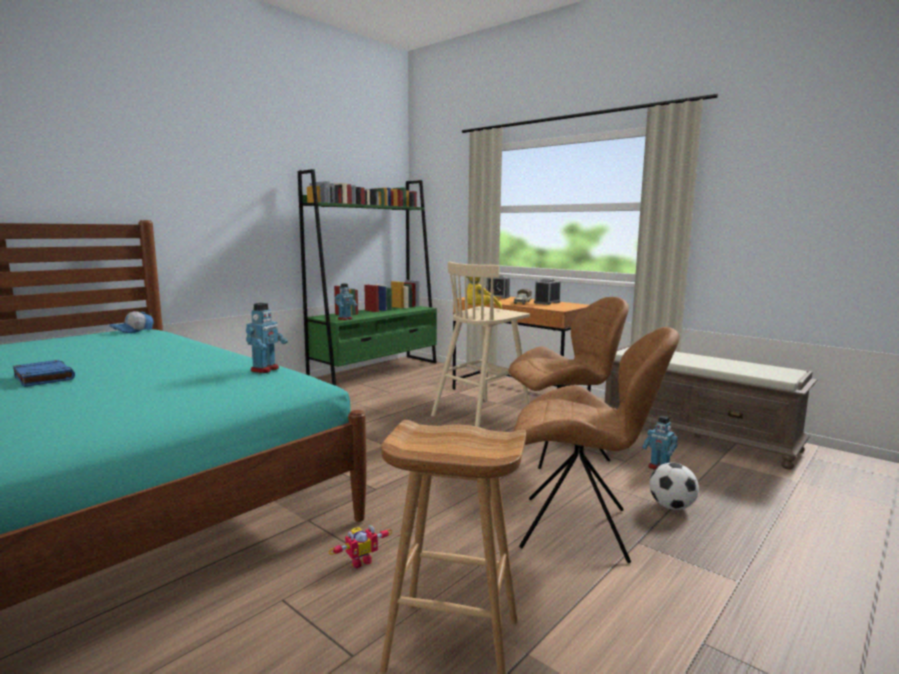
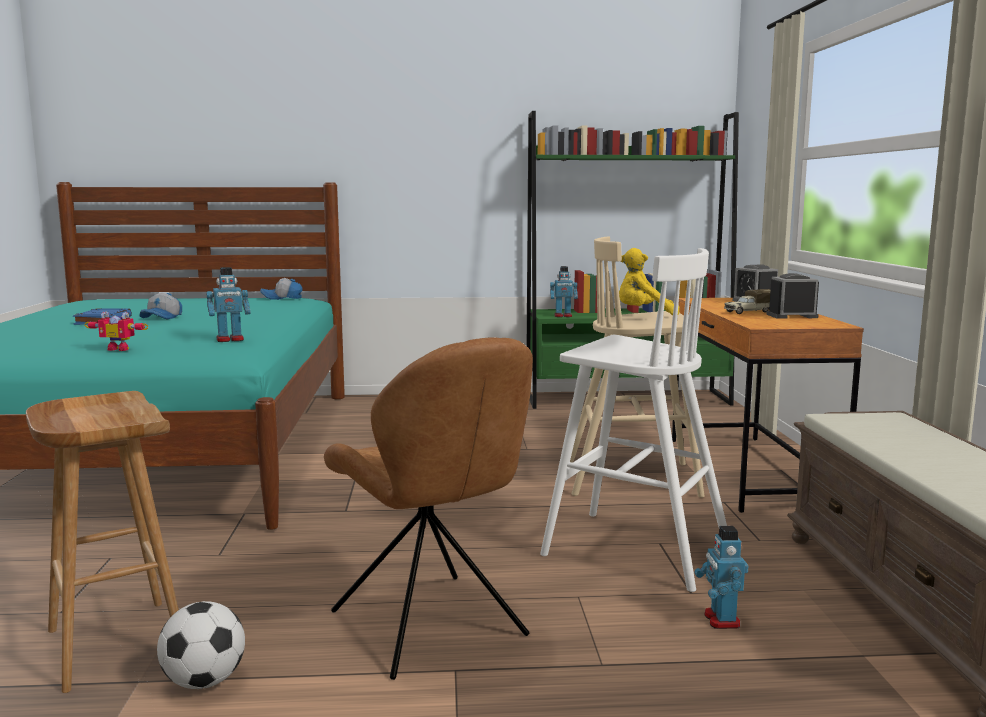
camera: 45 degrees right, 0 degrees up
toy robot [329,525,392,569] -> toy robot moved to [85,312,148,351]
brown chair [509,297,629,469] -> white stool [540,248,727,592]
football [649,463,699,510] -> football moved to [157,601,245,689]
none -> cap [139,293,182,319]

